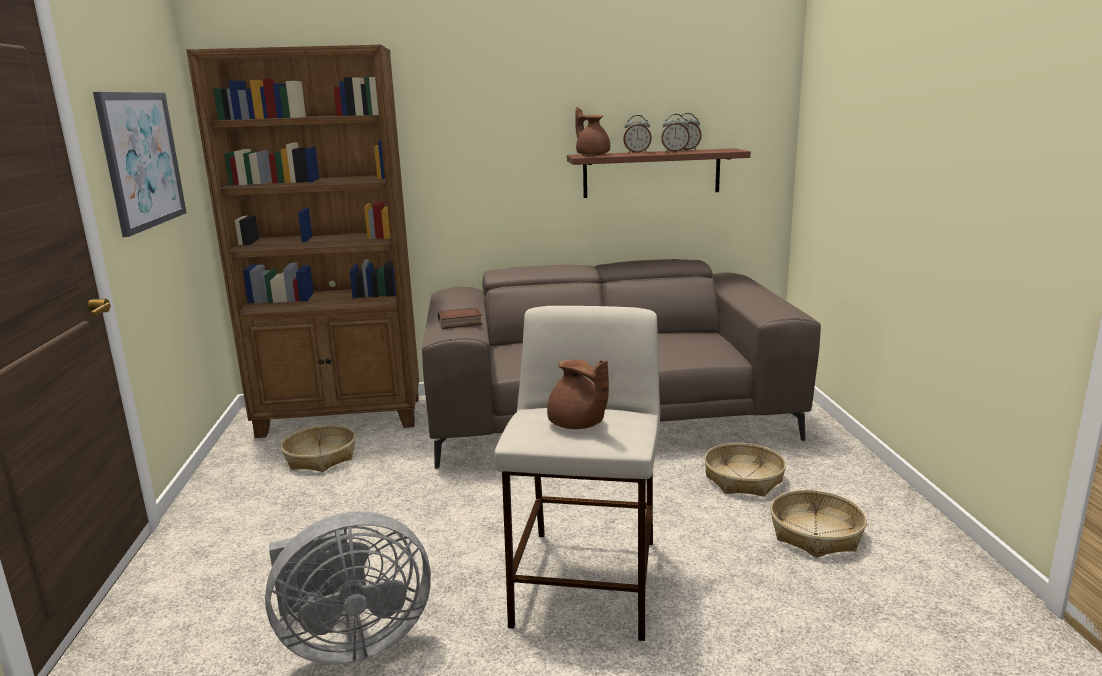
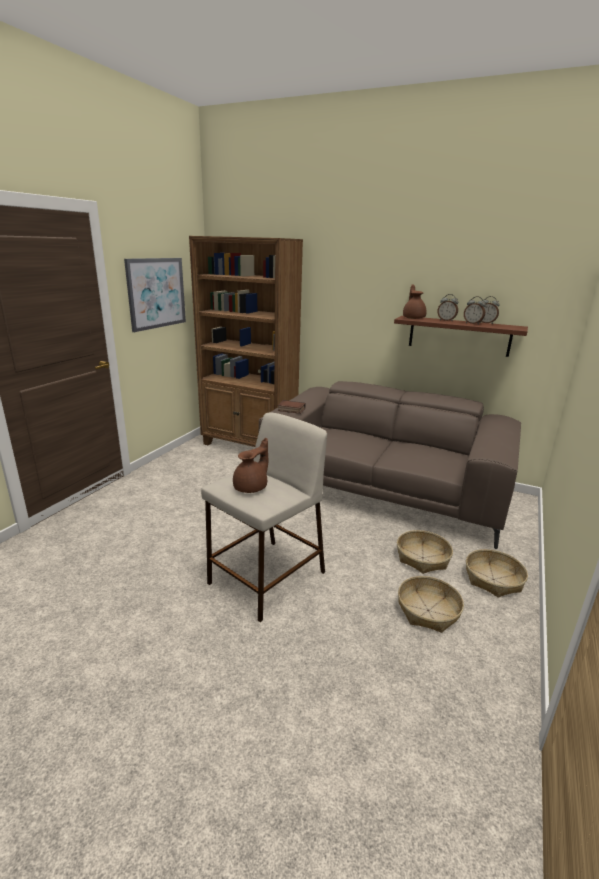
camera: 30 degrees right, 5 degrees up
grey fan [265,511,431,664] -> none
basket [281,425,356,472] -> basket moved to [466,549,528,597]
brown teapot [547,359,609,429] -> brown teapot turned 135 degrees counterclockwise [233,438,268,493]

